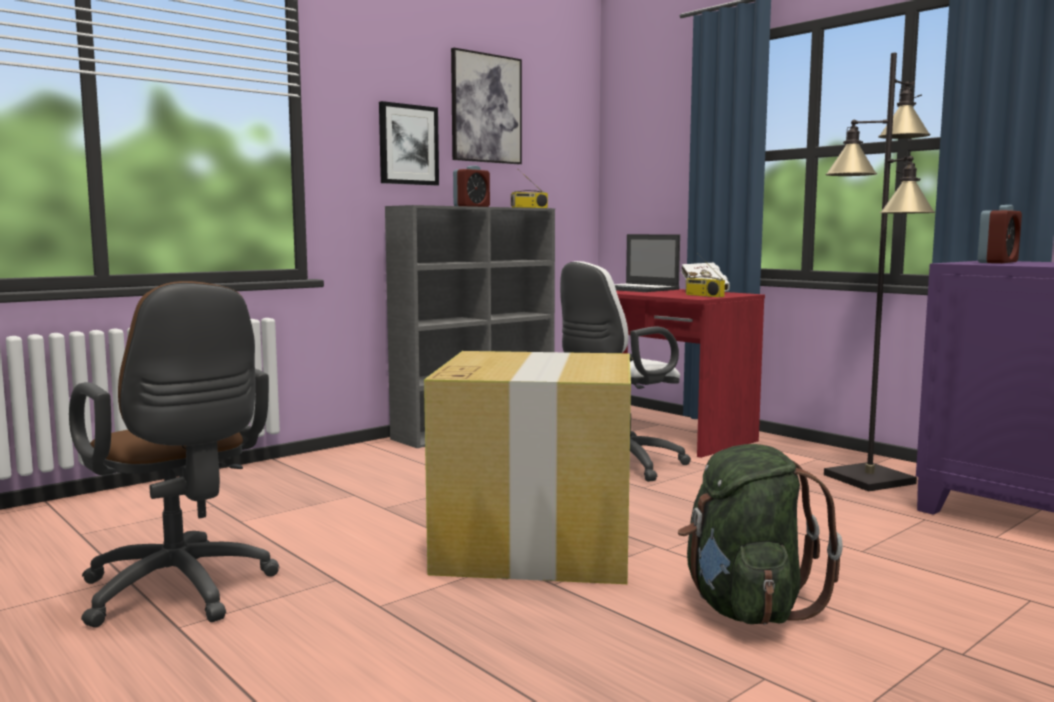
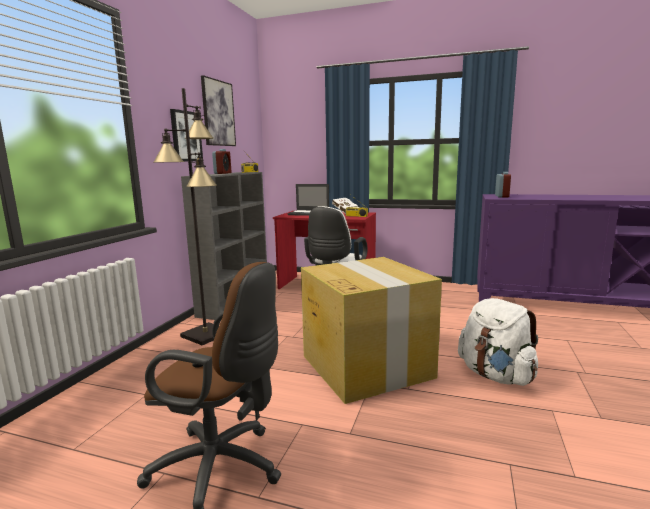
camera: 30 degrees left, 5 degrees up
green backpack [678,444,843,624] -> white backpack [458,298,538,386]
black floor lamp [824,53,935,491] -> black floor lamp moved to [153,88,217,345]

